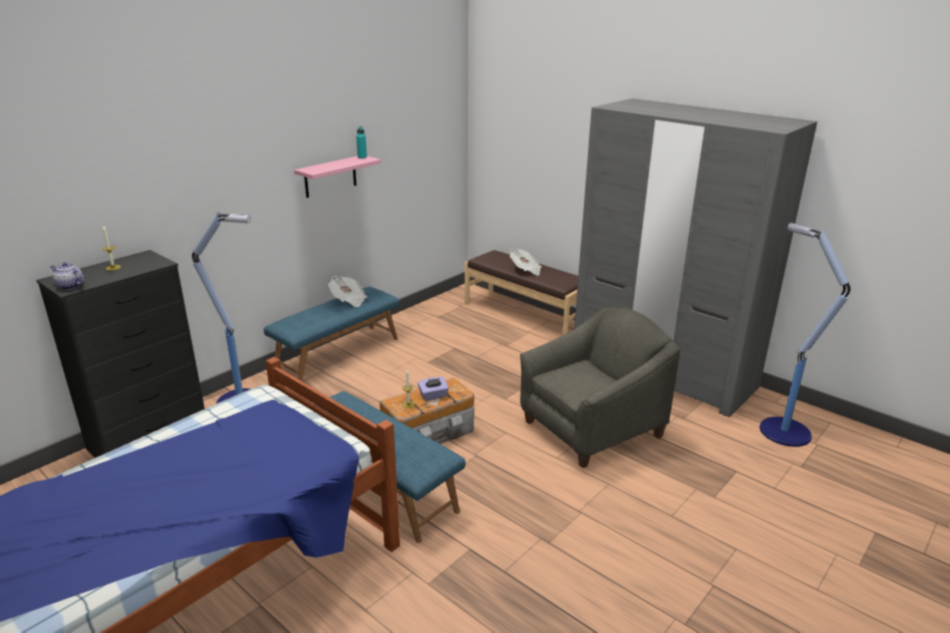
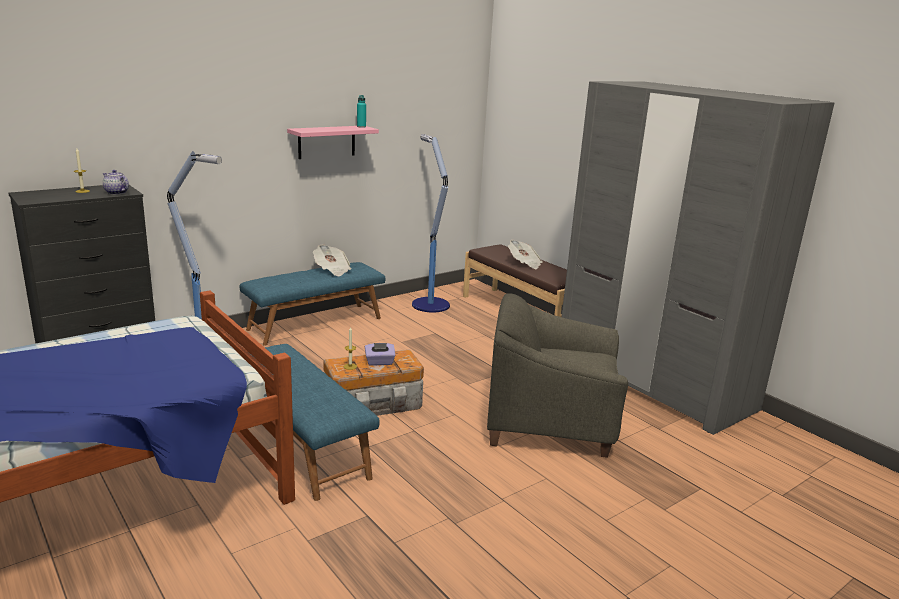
camera: 10 degrees right, 5 degrees down
teapot [50,262,84,290] -> teapot moved to [103,170,129,195]
grey armchair [520,307,680,468] -> grey armchair turned 150 degrees counterclockwise [487,293,628,458]
floor lamp [760,223,850,447] -> floor lamp moved to [412,134,450,312]

